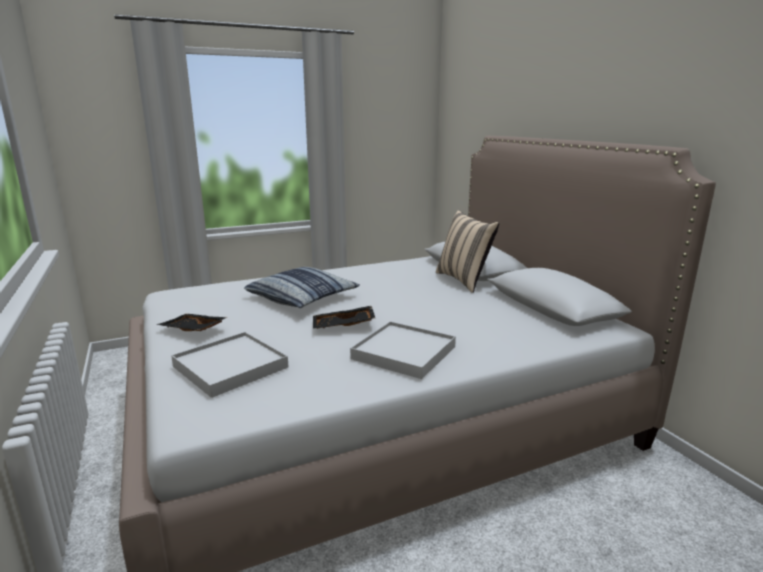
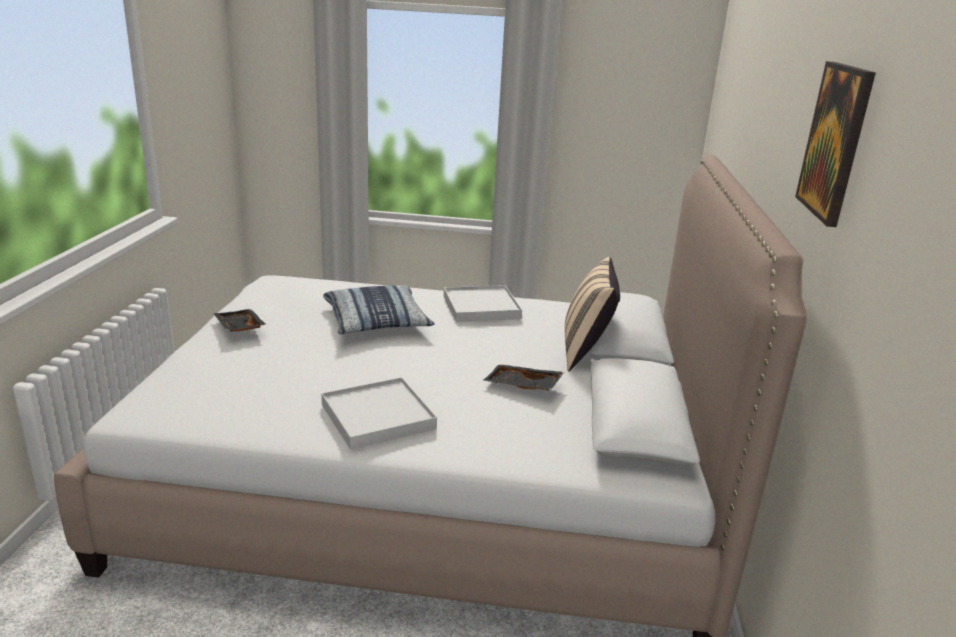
camera: 30 degrees right, 5 degrees up
white tray [171,332,288,398] -> white tray moved to [444,285,522,322]
black tray [313,306,375,329] -> black tray moved to [483,364,564,390]
none -> picture [795,61,876,227]

